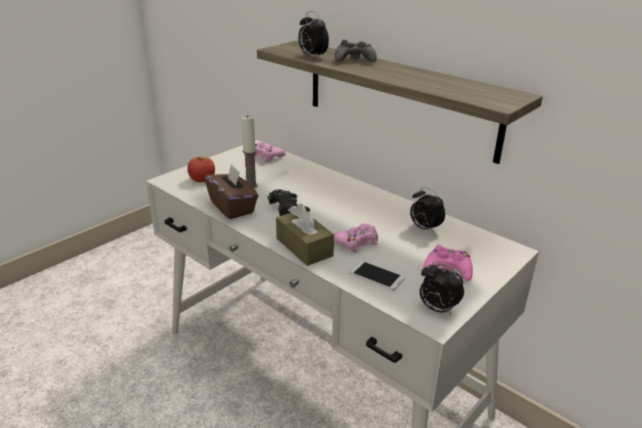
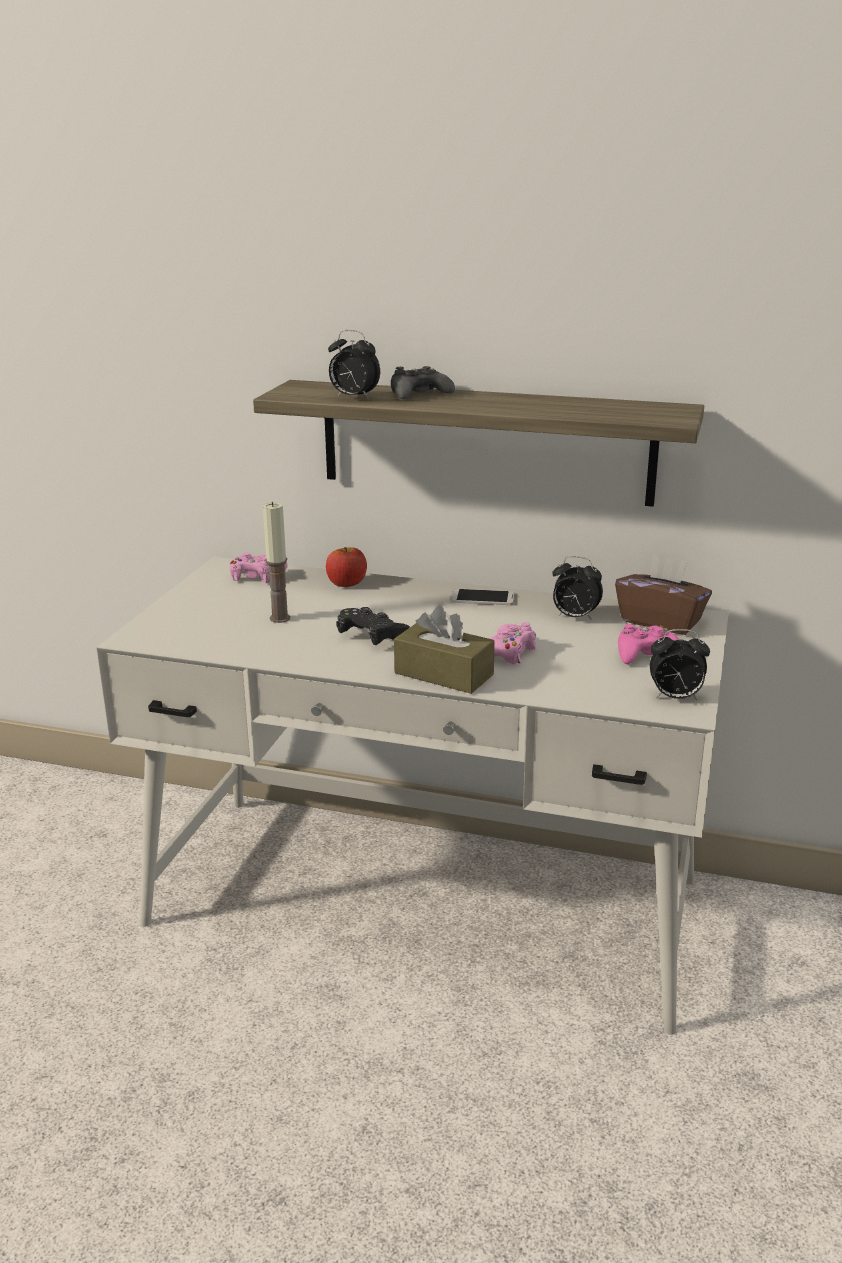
camera: 25 degrees left, 5 degrees down
apple [187,157,215,182] -> apple moved to [326,547,367,587]
brown tissue box [205,164,258,219] -> brown tissue box moved to [615,554,712,635]
phone [349,261,405,290] -> phone moved to [450,588,515,605]

